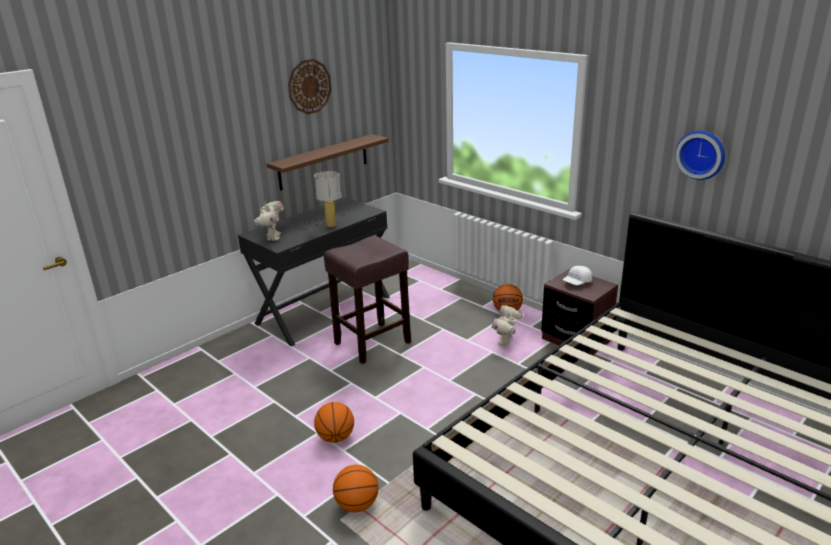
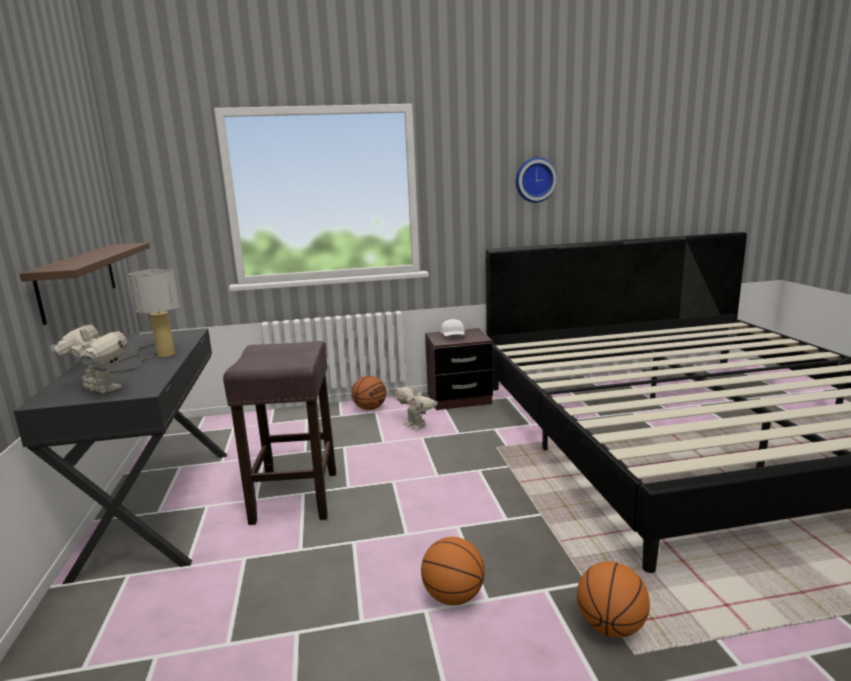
camera: 55 degrees left, 10 degrees down
wall clock [288,59,332,114] -> none

